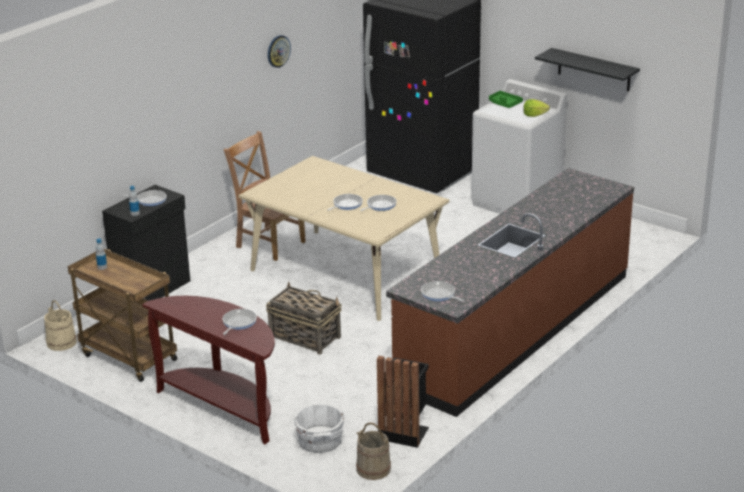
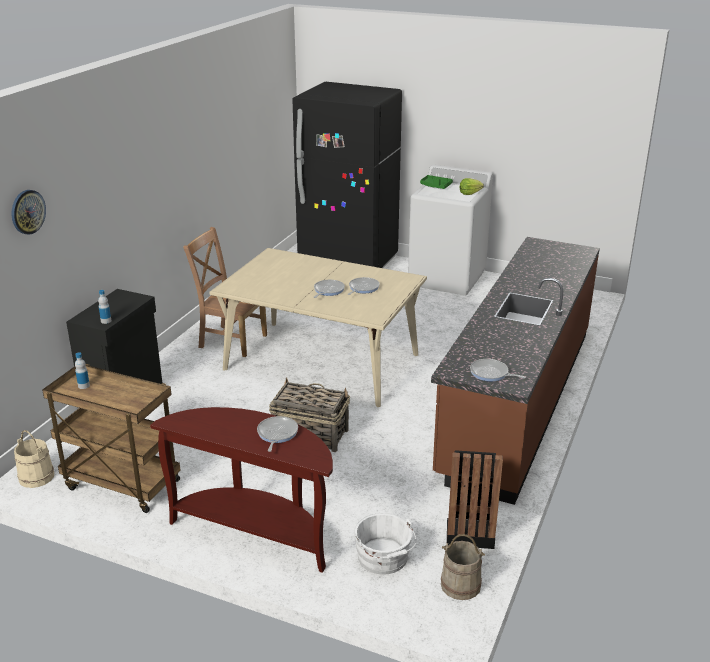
camera: 15 degrees left, 0 degrees up
frying pan [122,190,167,206] -> none
wall clock [268,35,291,68] -> wall clock moved to [11,190,46,235]
black shelf [535,48,640,91] -> none

